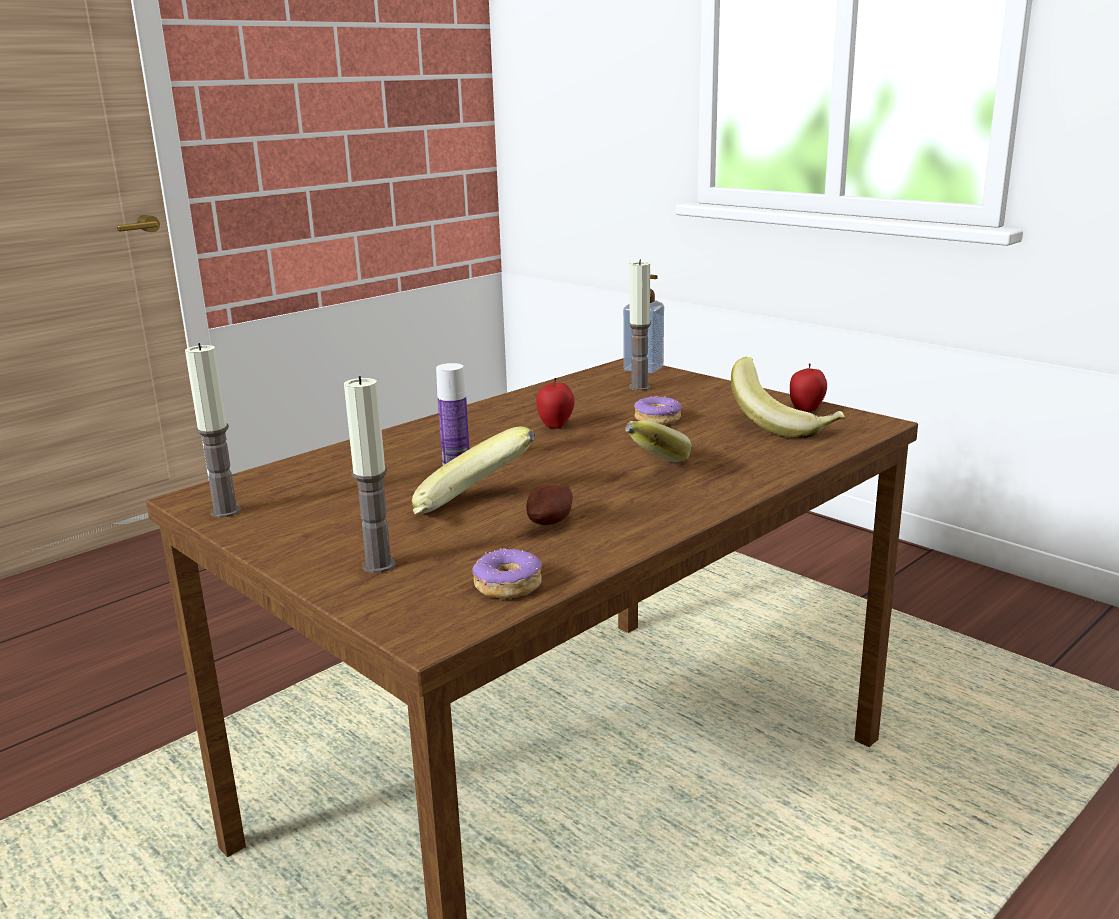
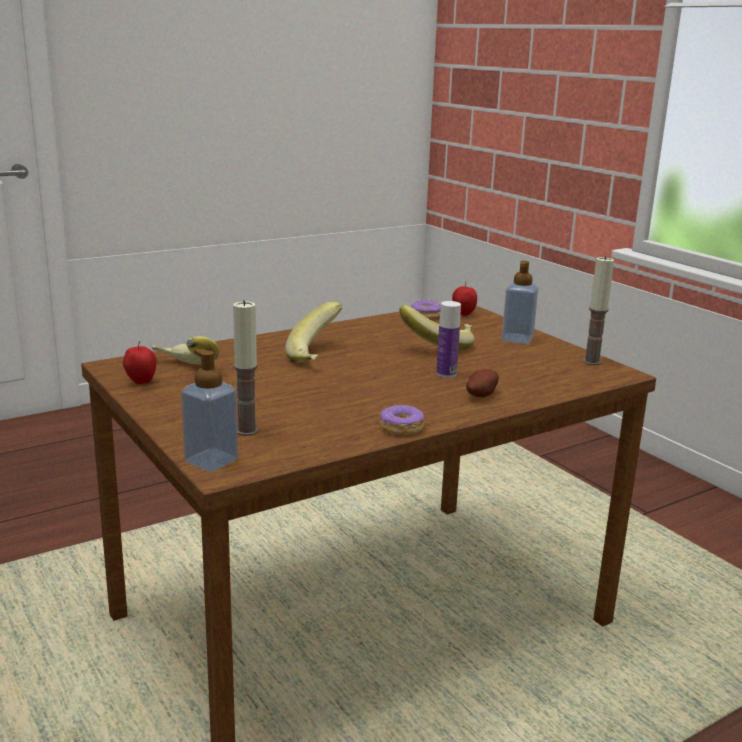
camera: 170 degrees left, 0 degrees up
candle [344,376,396,573] -> none
potato [526,484,573,525] -> potato moved to [466,369,499,397]
apple [536,378,575,429] -> apple moved to [452,282,477,316]
donut [634,396,682,425] -> donut moved to [380,404,425,435]
none -> soap dispenser [502,261,538,344]

